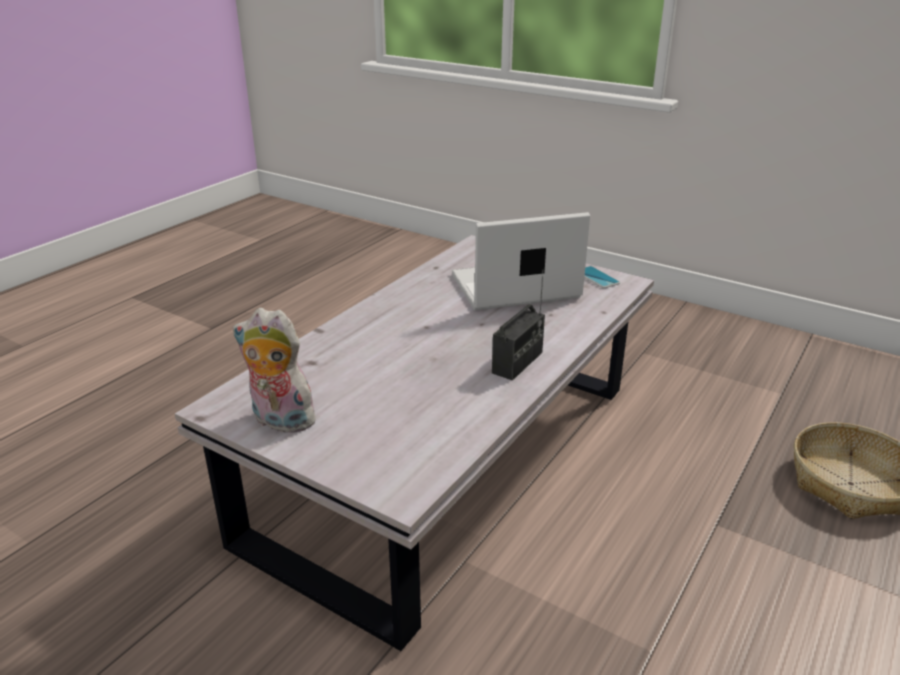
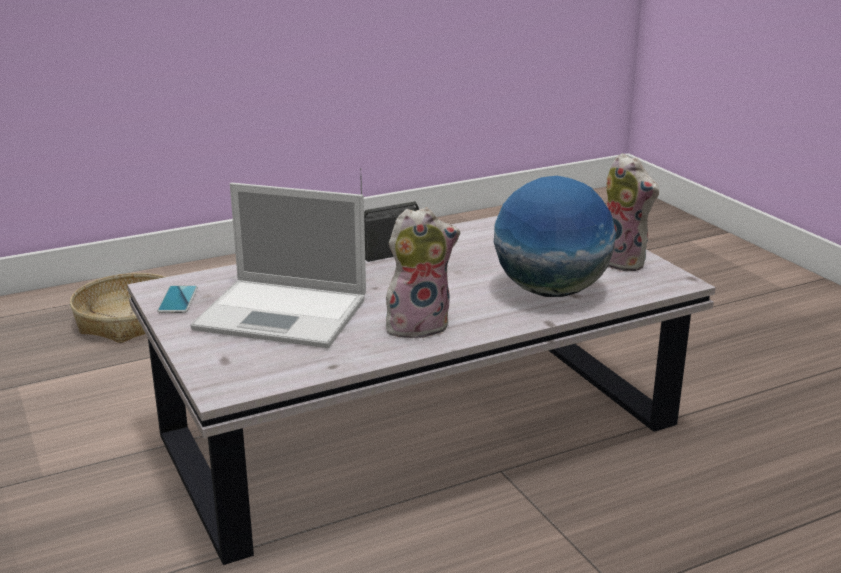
camera: 150 degrees left, 5 degrees down
none -> plush toy [386,207,460,339]
none -> globe [494,176,616,297]

